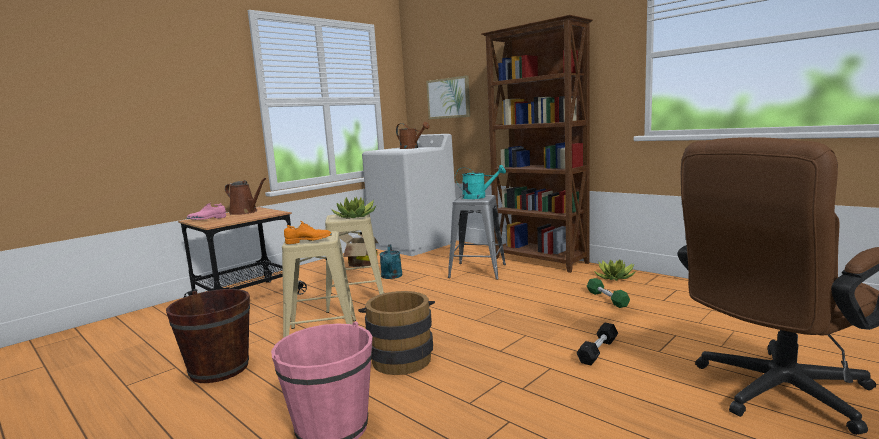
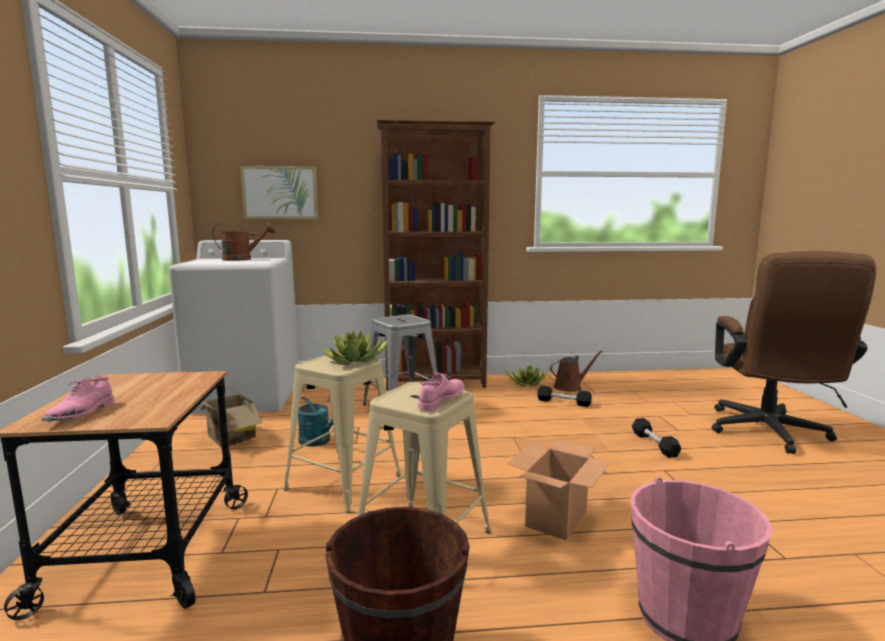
camera: 50 degrees left, 0 degrees up
brown watering can [225,178,266,215] -> brown watering can moved to [550,351,603,392]
orange shoe [284,221,332,244] -> pink shoe [418,372,464,411]
brown bucket [358,291,435,375] -> cardboard box [508,441,610,541]
turquoise watering can [456,165,506,199] -> none
green dumbbell [587,278,630,308] -> black dumbbell [537,386,592,407]

